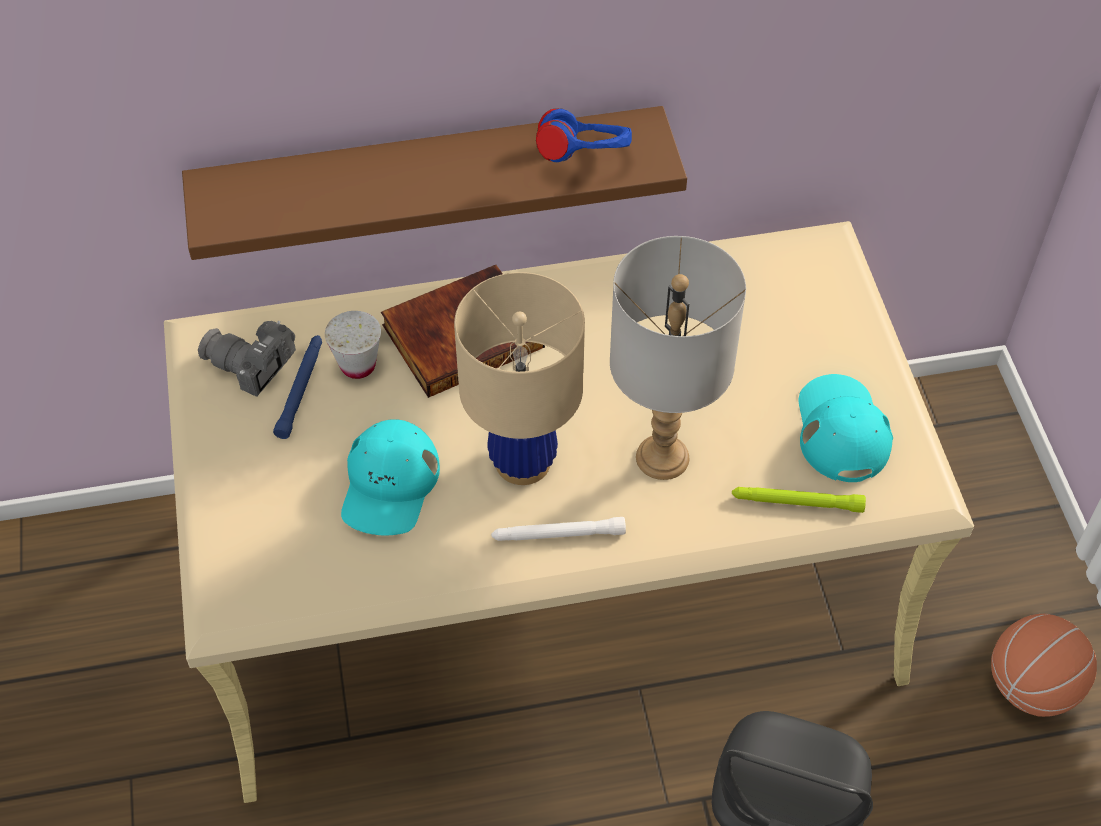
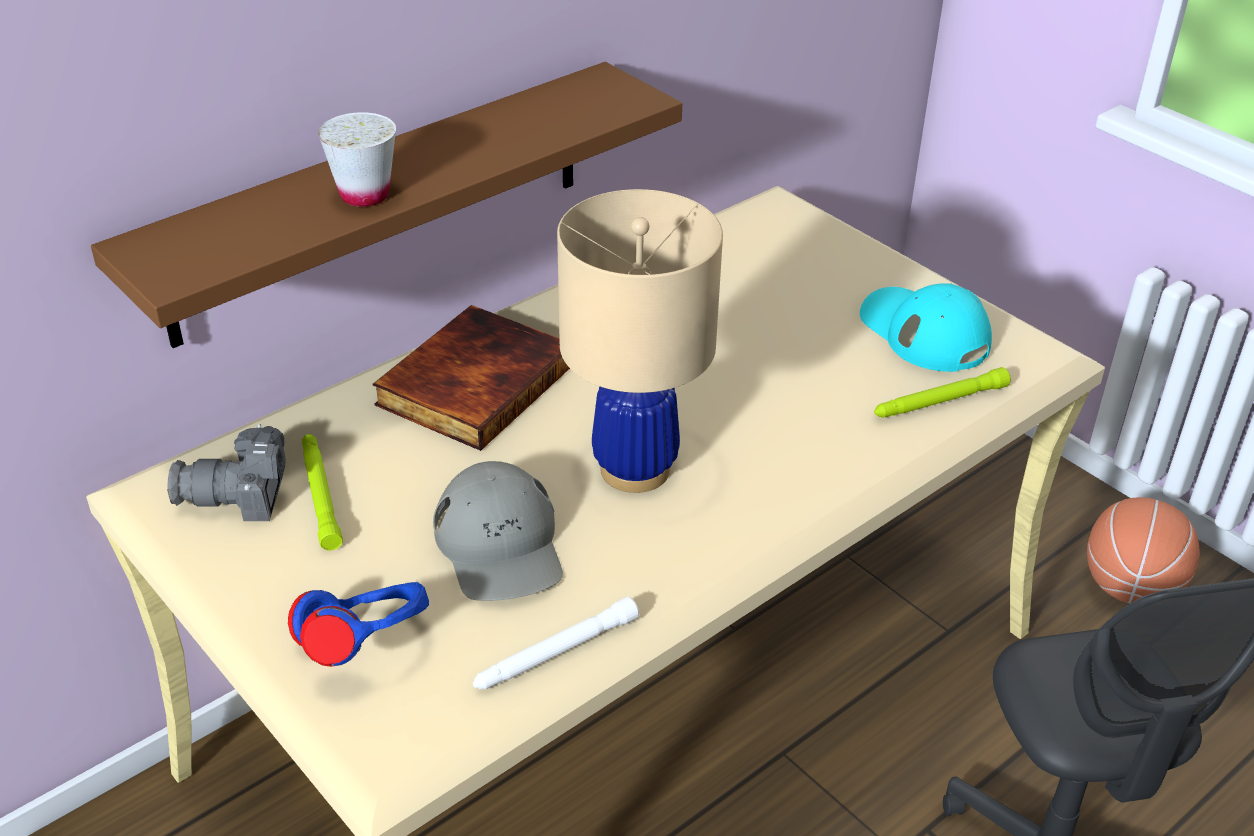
camera: 30 degrees left, 15 degrees down
blue flashlight [273,335,322,439] -> green flashlight [302,434,343,551]
white cup [325,311,381,379] -> white cup moved to [318,112,396,207]
turquoise cap [341,419,440,535] -> grey cap [433,461,563,601]
white flashlight [491,517,626,541] -> white flashlight moved to [473,597,639,689]
blue headphones [536,108,632,163] -> blue headphones moved to [288,582,429,667]
grey table lamp [610,236,746,480] -> none

